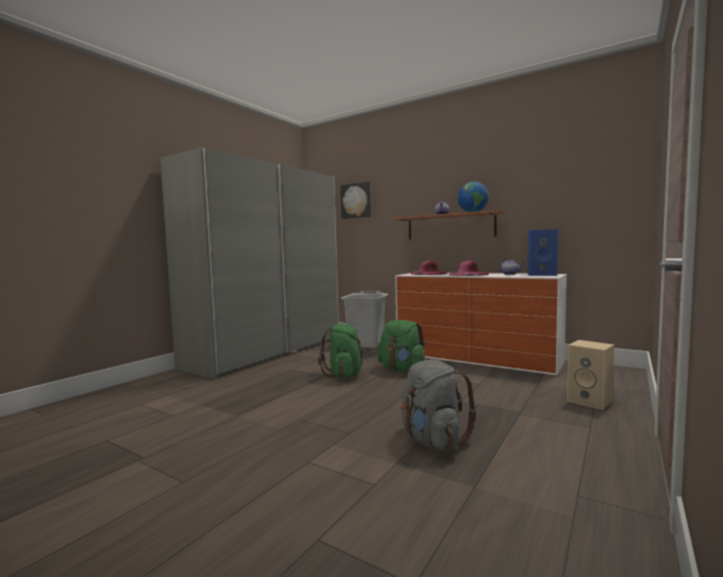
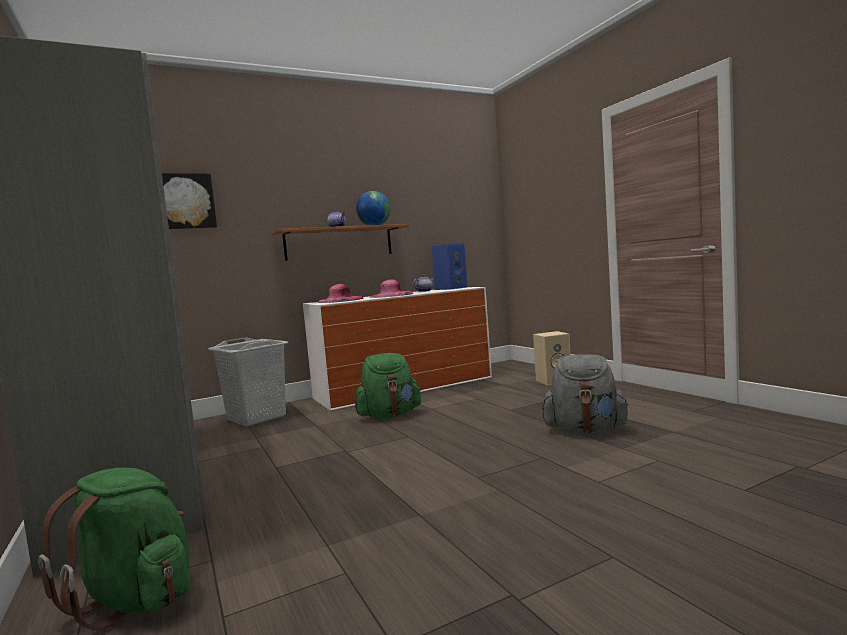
camera: 60 degrees left, 0 degrees up
green backpack [318,324,367,378] -> green backpack moved to [38,468,190,631]

